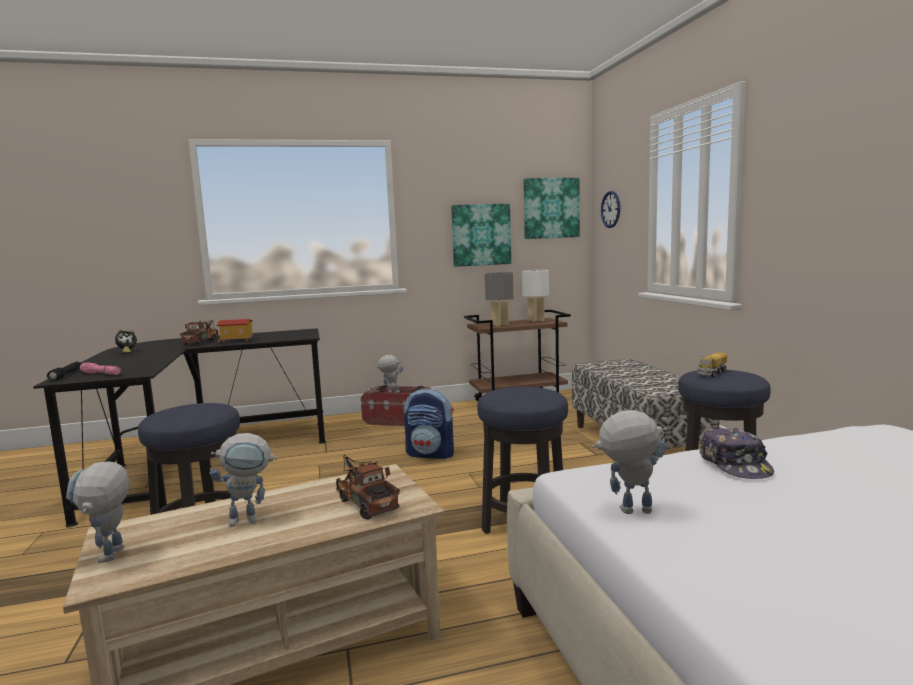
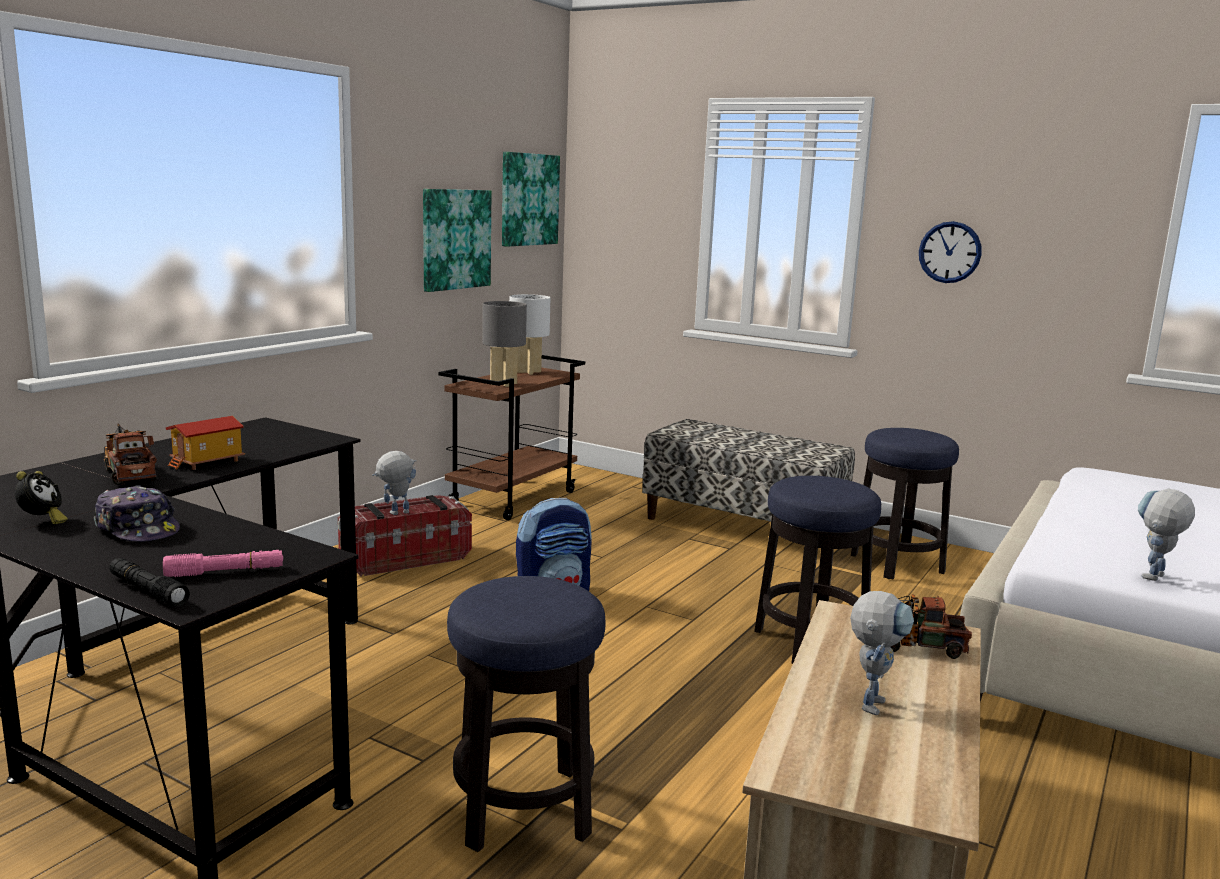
camera: 45 degrees left, 5 degrees up
toy robot [66,461,130,563] -> none
wall clock [601,191,620,228] -> wall clock moved to [919,221,982,283]
toy truck [697,352,727,377] -> none
cap [700,428,774,479] -> cap moved to [94,485,180,542]

